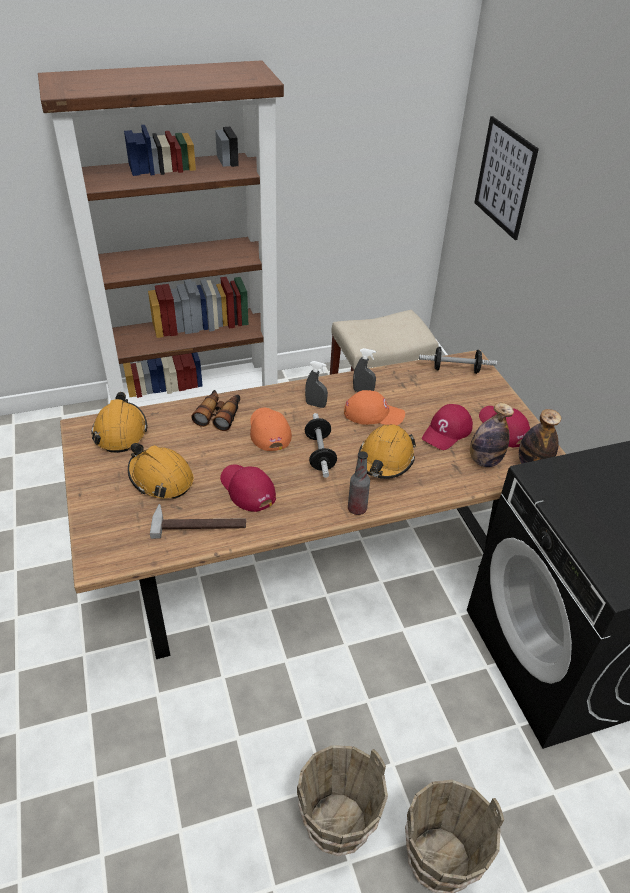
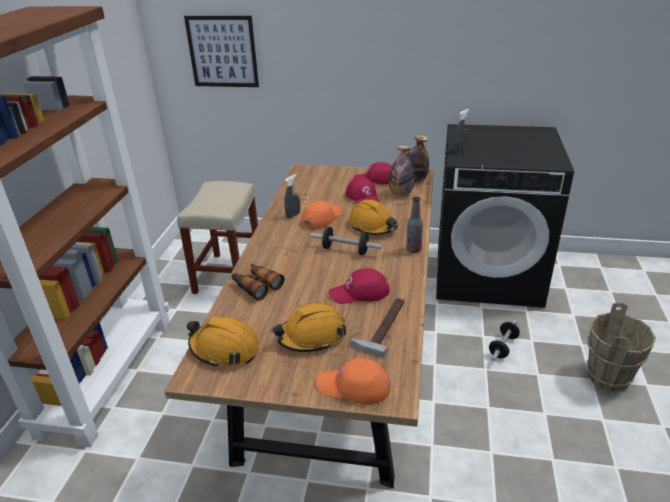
camera: 60 degrees left, 10 degrees down
orange cap [250,408,292,451] -> orange cap moved to [316,358,391,404]
brown bucket [297,745,388,856] -> none
grey spray bottle [305,361,328,408] -> grey spray bottle moved to [454,109,469,152]
dumbbell [419,347,497,374] -> dumbbell moved to [489,320,520,361]

